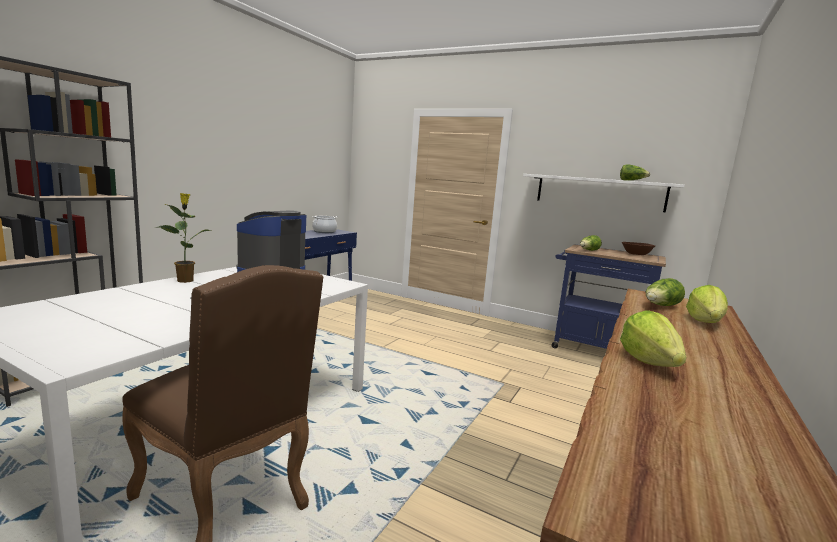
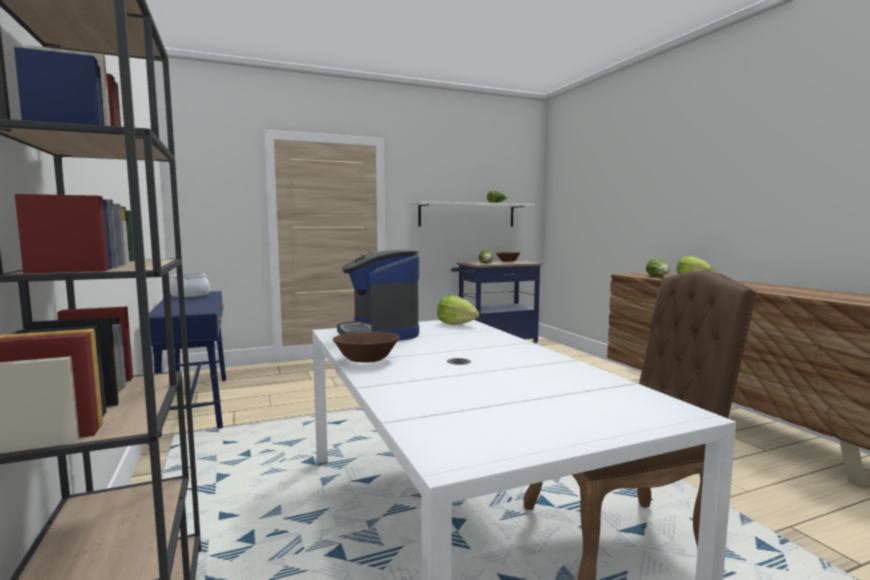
camera: 50 degrees left, 5 degrees down
potted plant [155,193,212,283] -> brown bowl [333,332,400,363]
lettuce [620,310,686,367] -> lettuce moved to [437,295,479,325]

